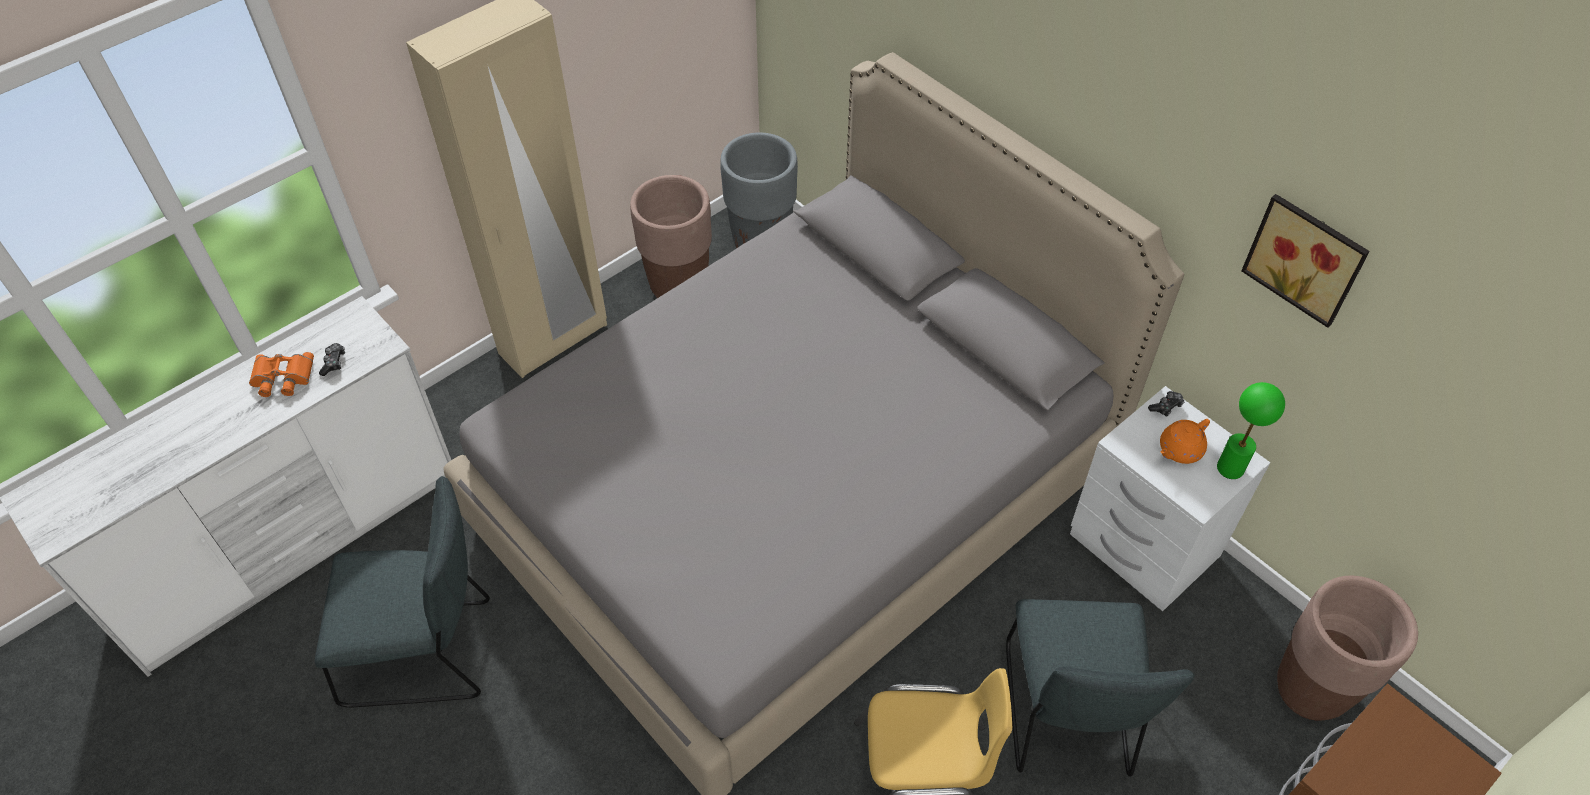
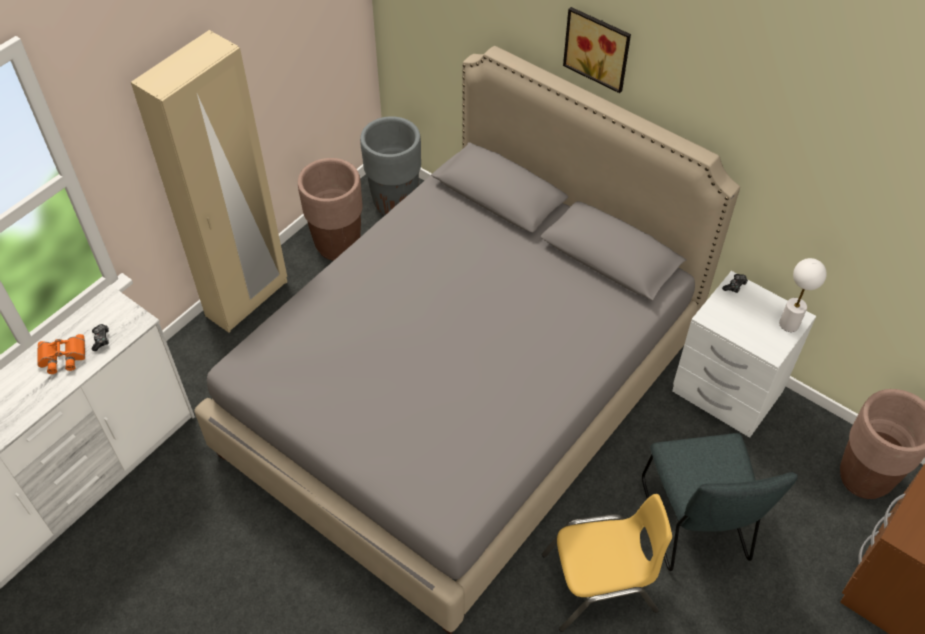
camera: 10 degrees left, 0 degrees up
grey chair [315,476,490,708] -> none
orange teapot [1160,419,1210,464] -> none
green table lamp [1217,382,1285,479] -> white table lamp [779,258,827,332]
picture [1241,194,1370,328] -> picture moved to [563,7,631,93]

